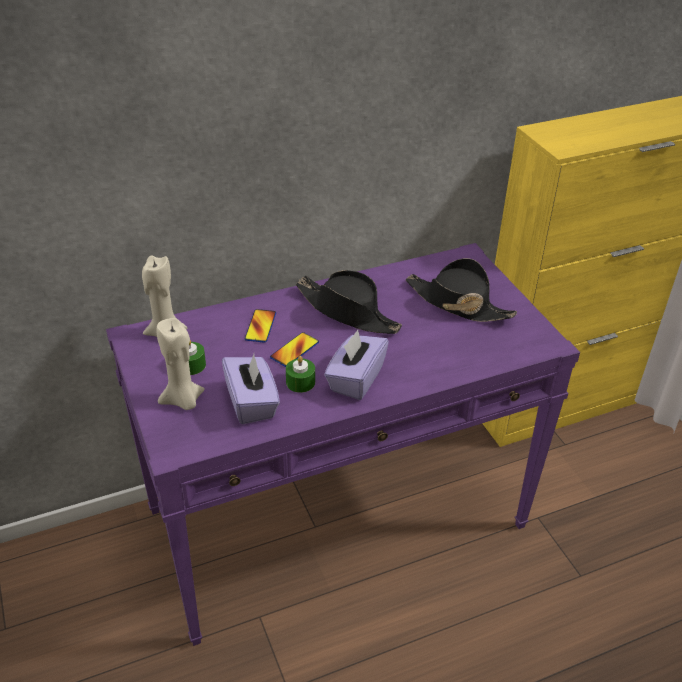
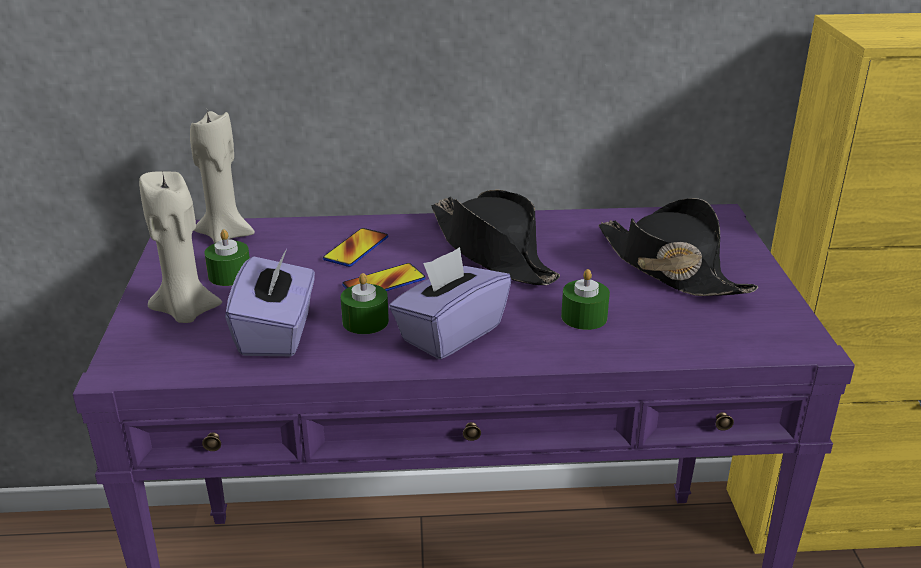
camera: 20 degrees right, 10 degrees down
none -> green candle [561,269,610,330]

